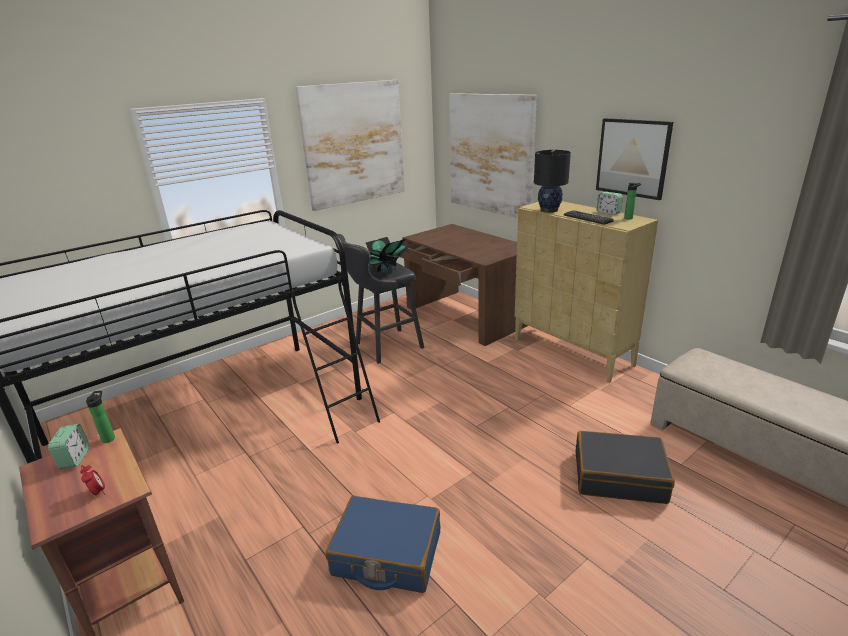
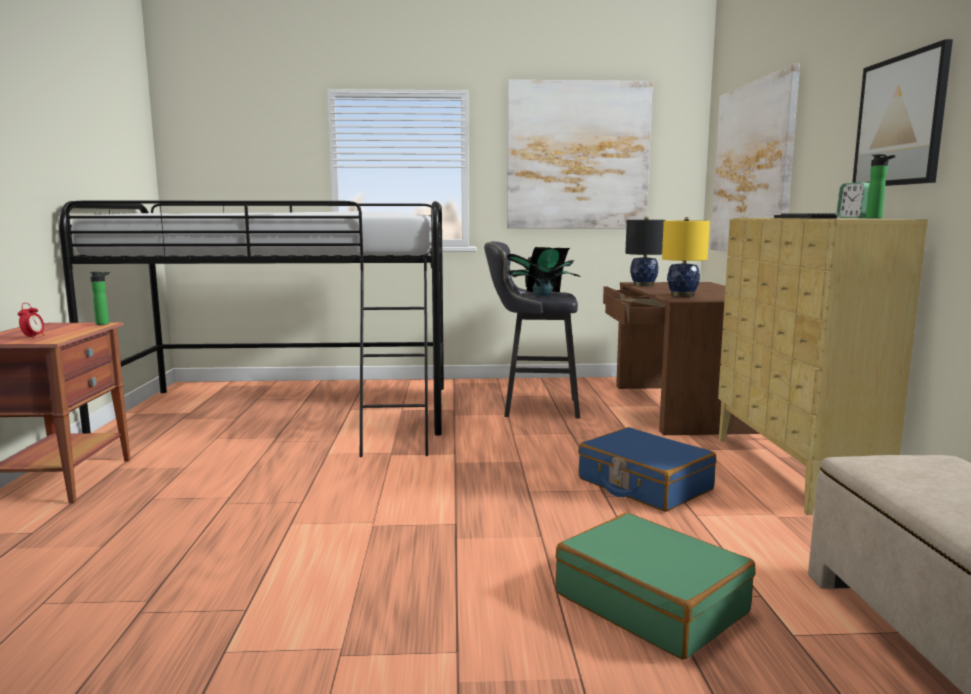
camera: 35 degrees right, 15 degrees down
alarm clock [48,424,89,469] -> none
blue suitcase [326,496,440,593] -> blue suitcase moved to [578,427,716,512]
black table lamp [534,149,571,213] -> black table lamp moved to [625,217,666,287]
black suitcase [575,431,675,504] -> green suitcase [555,513,756,660]
none -> yellow table lamp [662,217,710,297]

